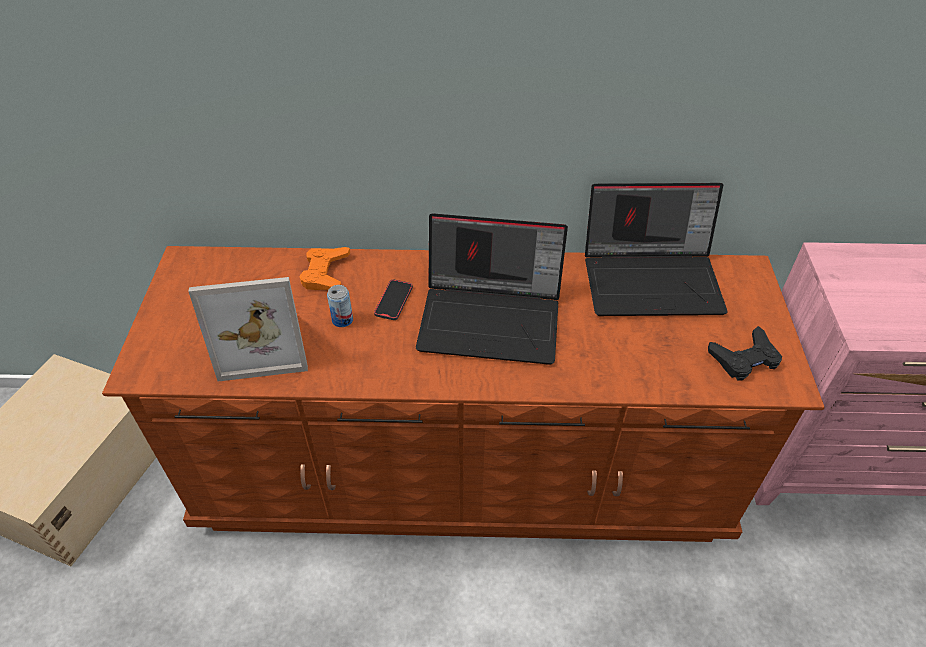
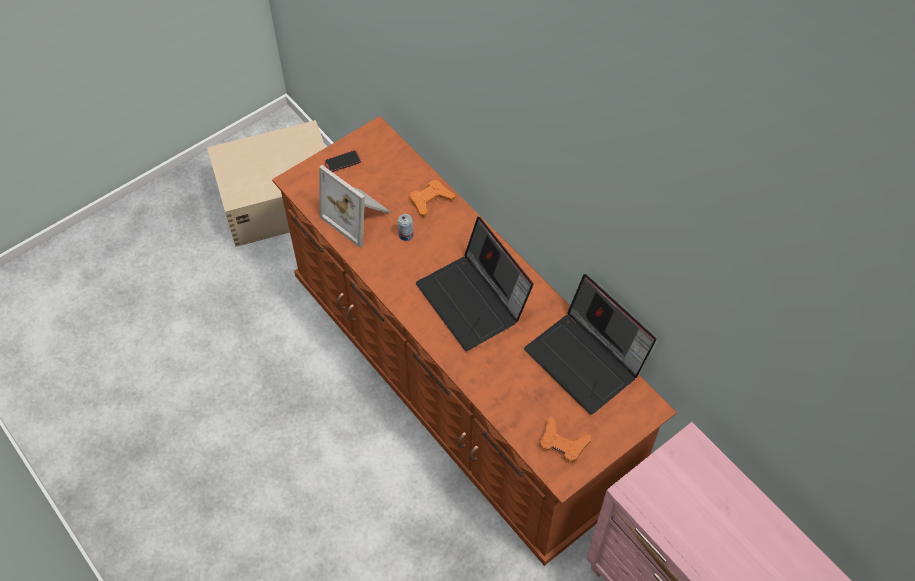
camera: 50 degrees right, 10 degrees up
phone [374,279,413,320] -> phone moved to [324,150,361,172]
black game controller [708,326,782,380] -> orange game controller [540,417,591,463]

